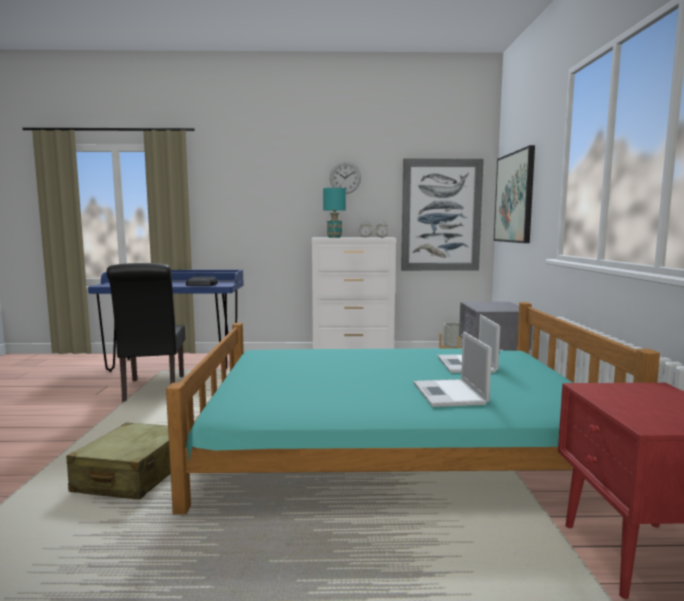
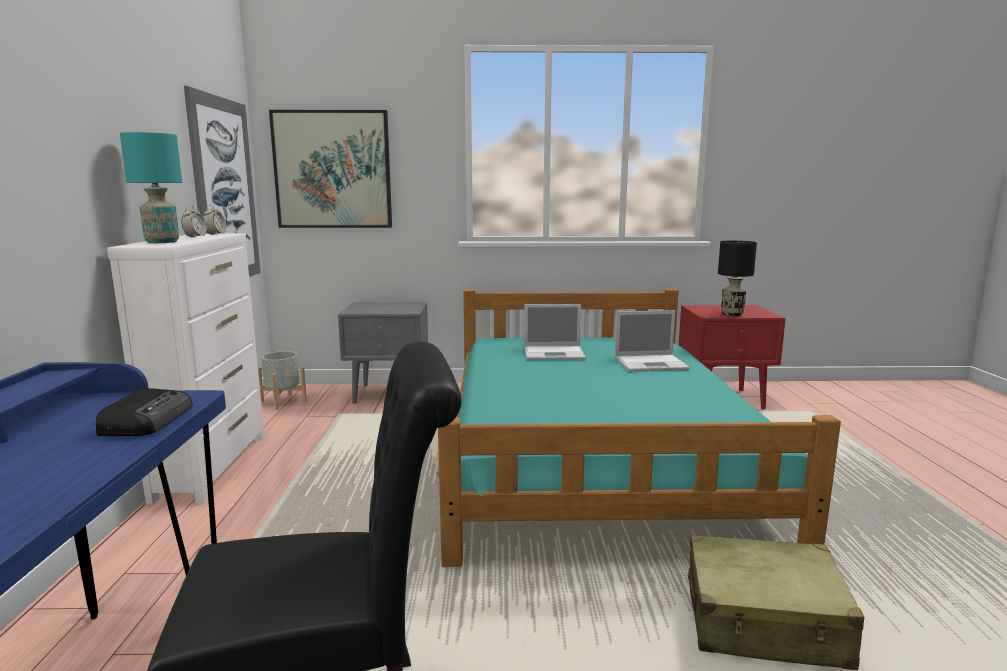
camera: 90 degrees left, 5 degrees up
wall clock [330,162,361,194] -> none
none -> black table lamp [718,241,757,316]

